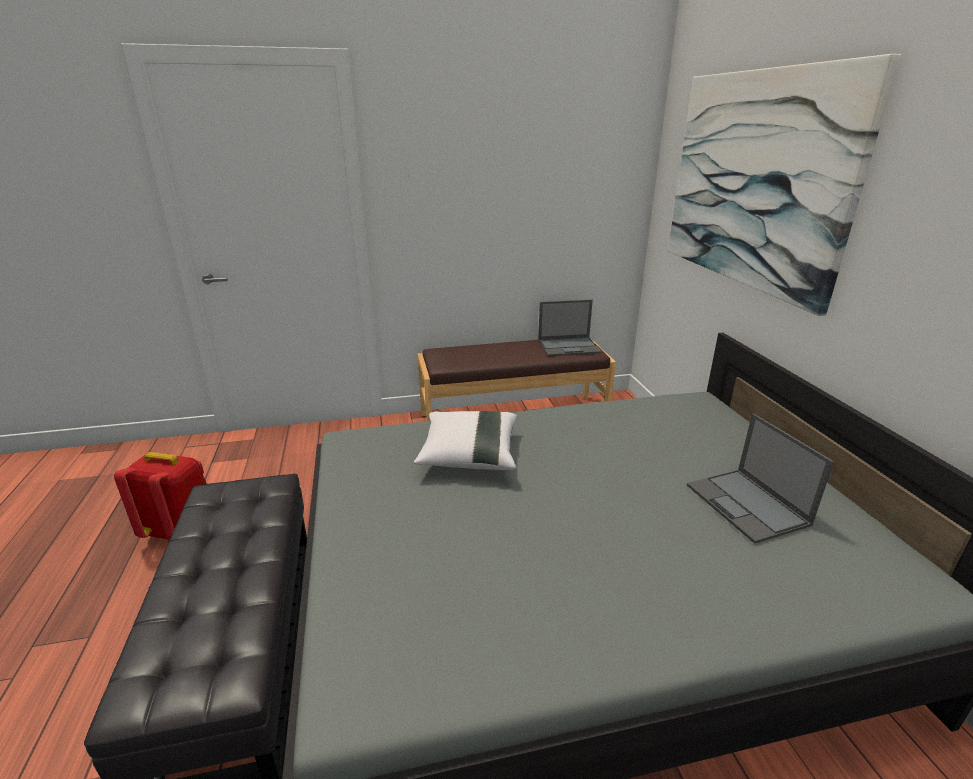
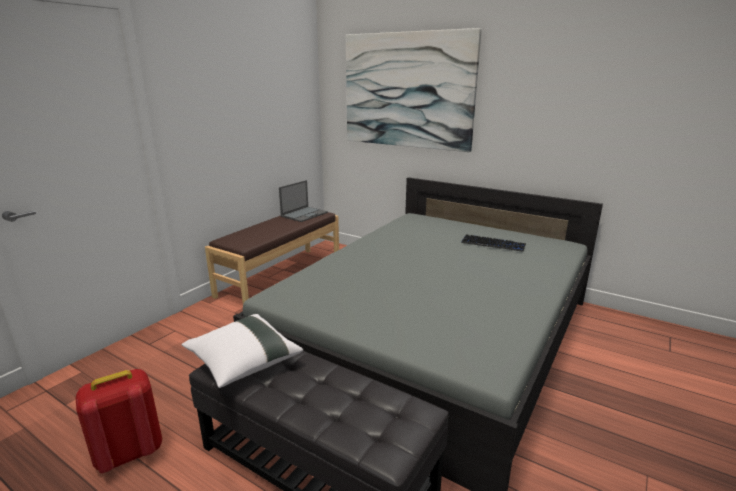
camera: 45 degrees left, 5 degrees down
white pillow [414,411,517,470] -> white pillow moved to [182,314,303,388]
laptop [687,413,834,544] -> keyboard [461,234,526,252]

